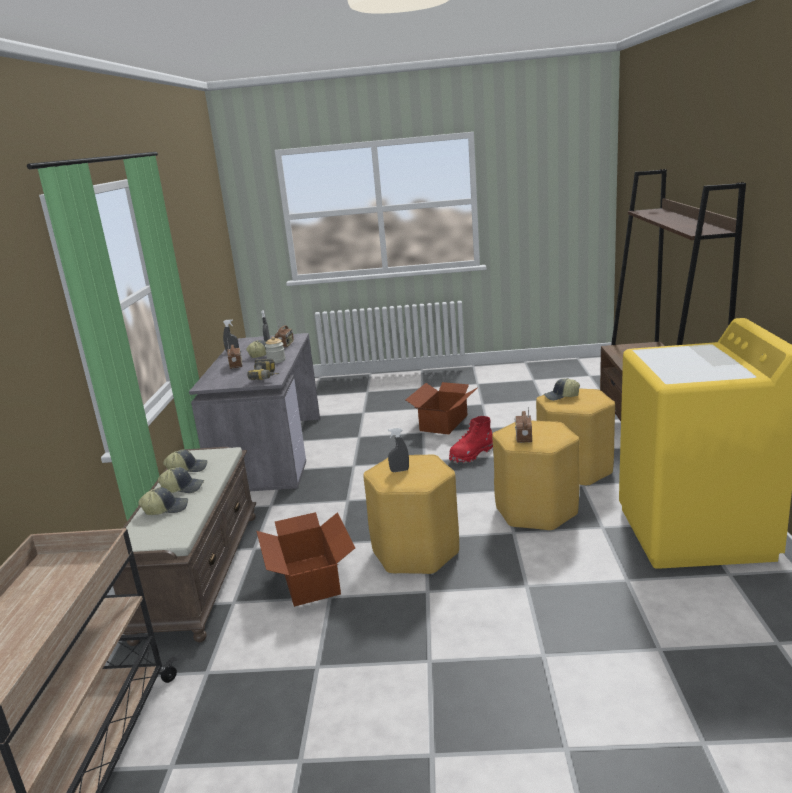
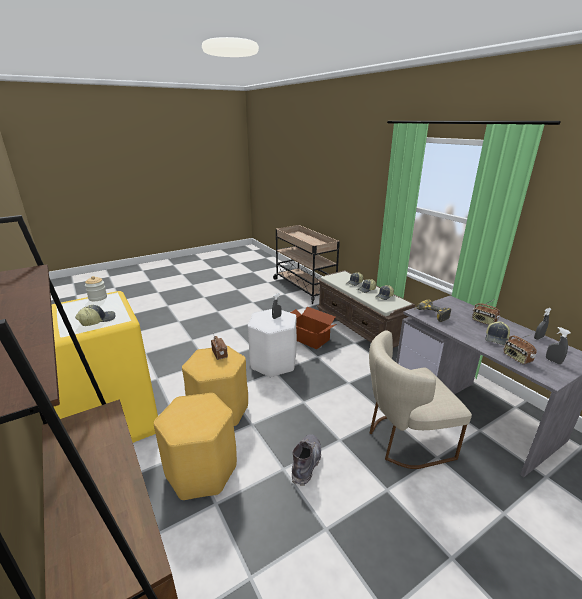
camera: 145 degrees right, 5 degrees up
jar [265,337,285,363] -> jar moved to [85,276,107,301]
yellow stool [363,454,459,574] -> white stool [248,309,297,378]
cardboard box [406,382,477,435] -> none
red boot [449,416,493,464] -> grey boot [292,434,321,486]
cap [543,378,580,401] -> cap moved to [75,305,116,326]
none -> beige chair [369,330,472,469]

